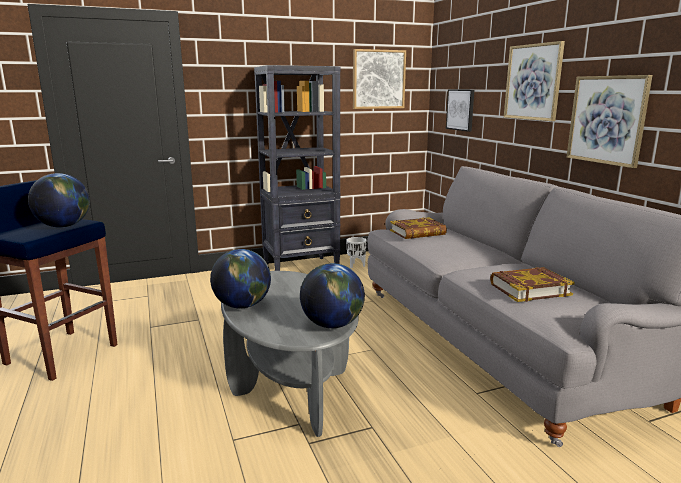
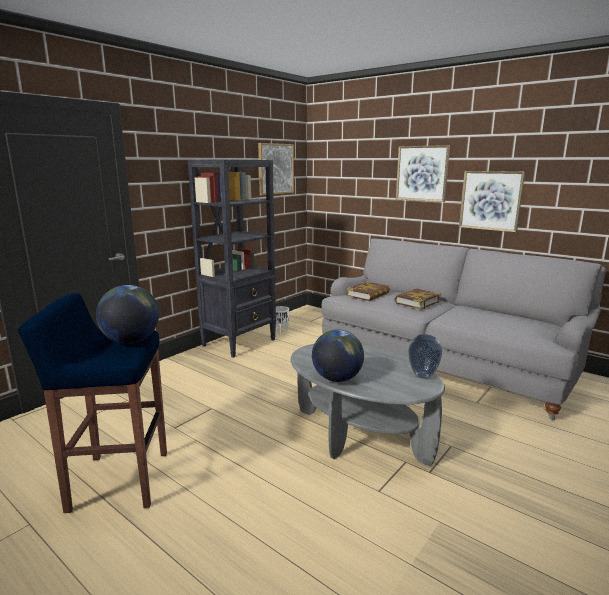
camera: 30 degrees left, 0 degrees up
globe [300,263,365,328] -> vase [408,334,442,379]
picture [446,89,474,132] -> none
book [490,267,575,302] -> book moved to [395,288,441,310]

